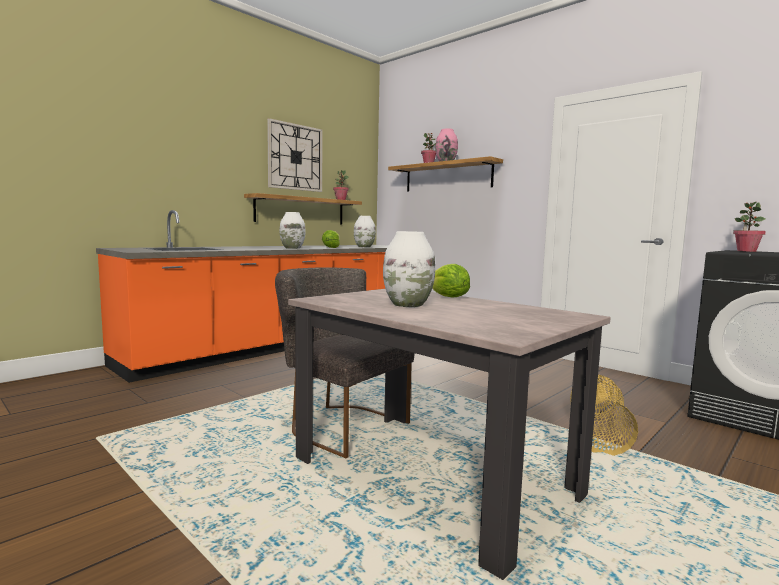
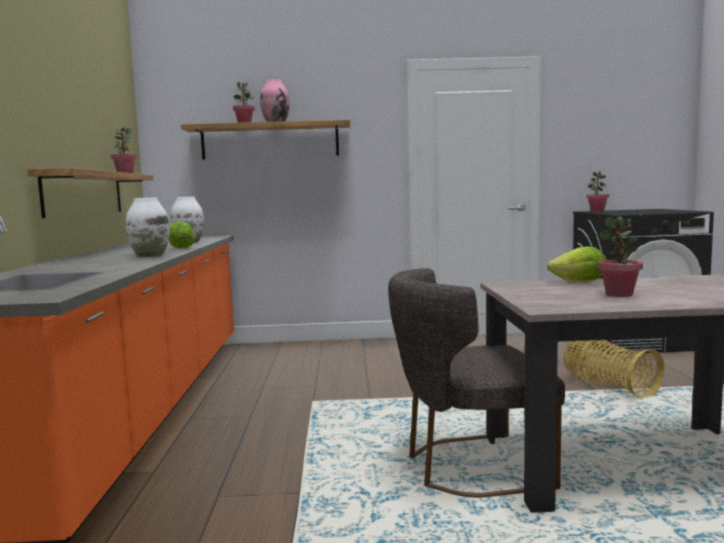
camera: 45 degrees left, 0 degrees up
wall clock [267,118,322,192] -> none
white vase [383,231,435,307] -> potted plant [598,217,643,297]

